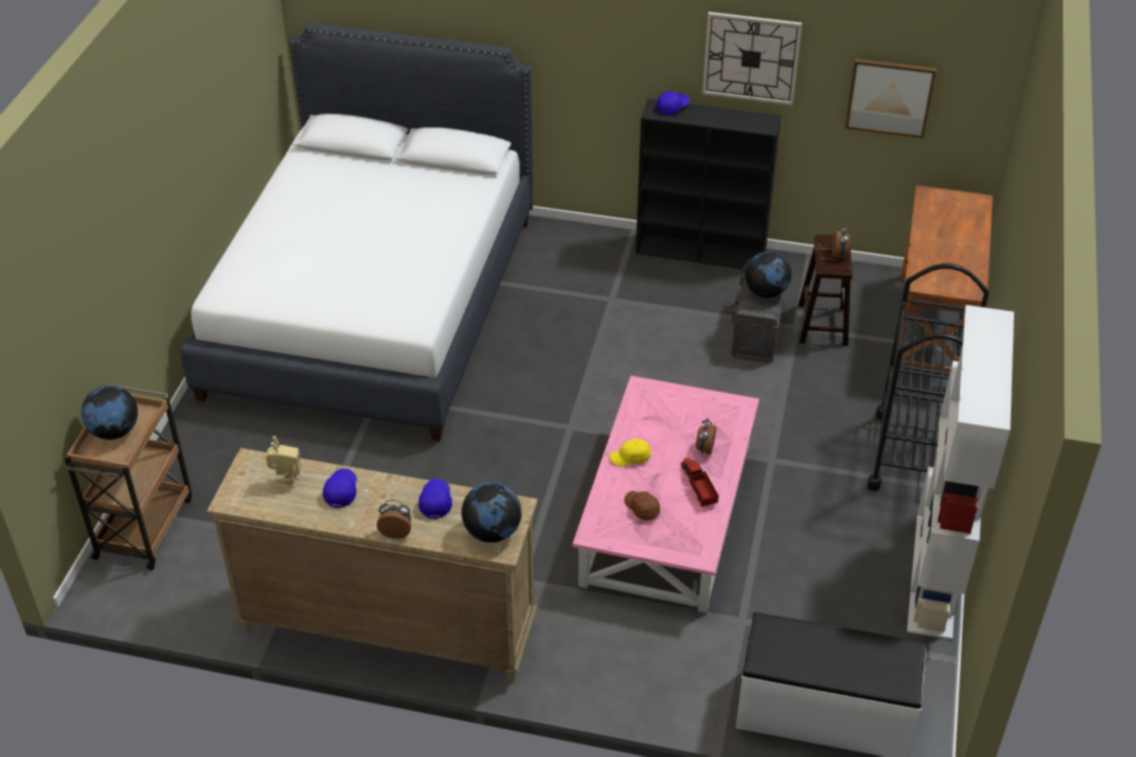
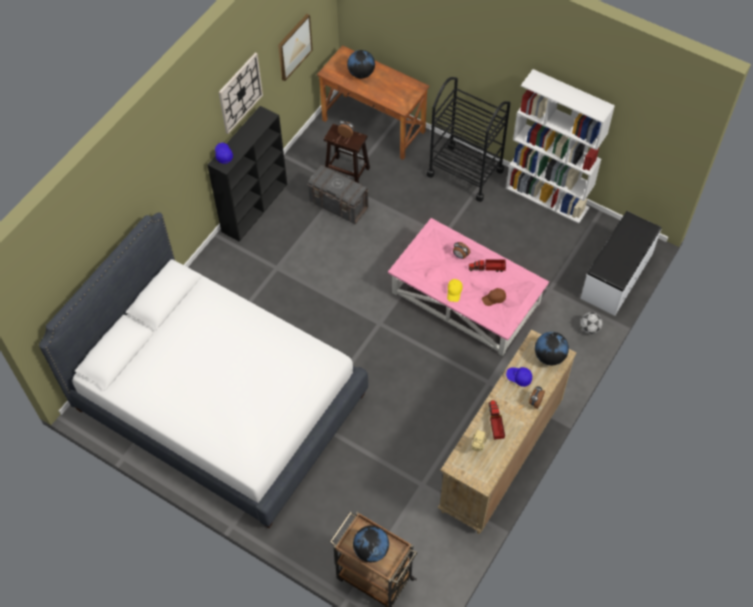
camera: 70 degrees left, 15 degrees up
blue cap [323,468,357,508] -> toy truck [488,400,505,440]
globe [745,252,791,298] -> globe moved to [347,50,375,79]
none -> football [580,312,603,334]

